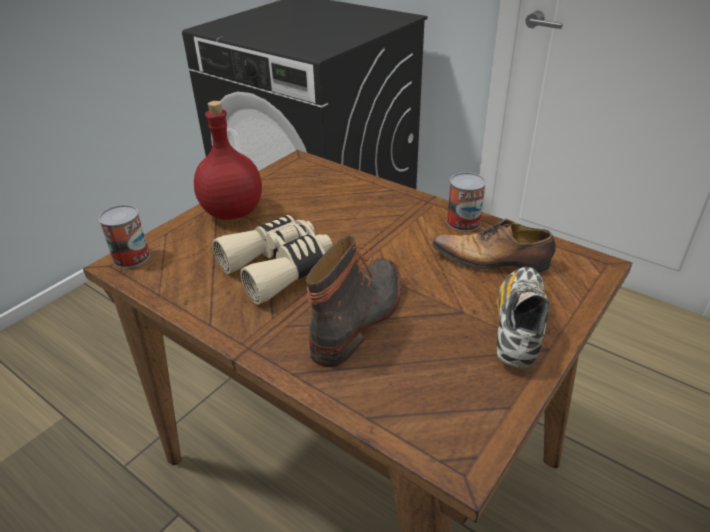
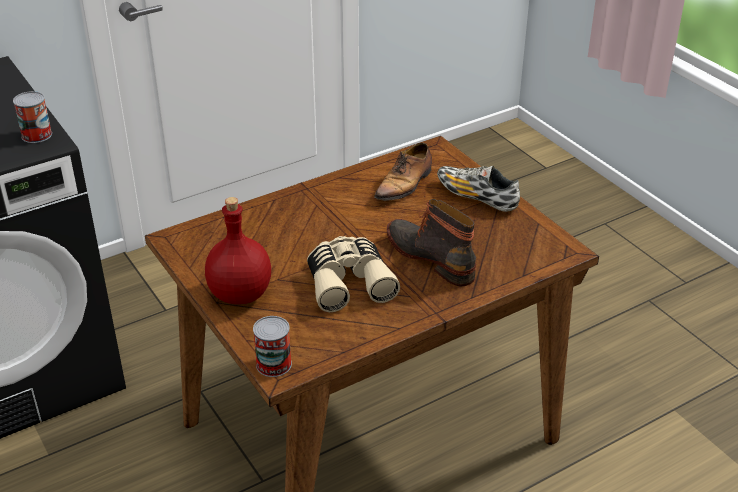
camera: 70 degrees left, 0 degrees up
can [447,172,486,232] -> can moved to [13,91,52,143]

